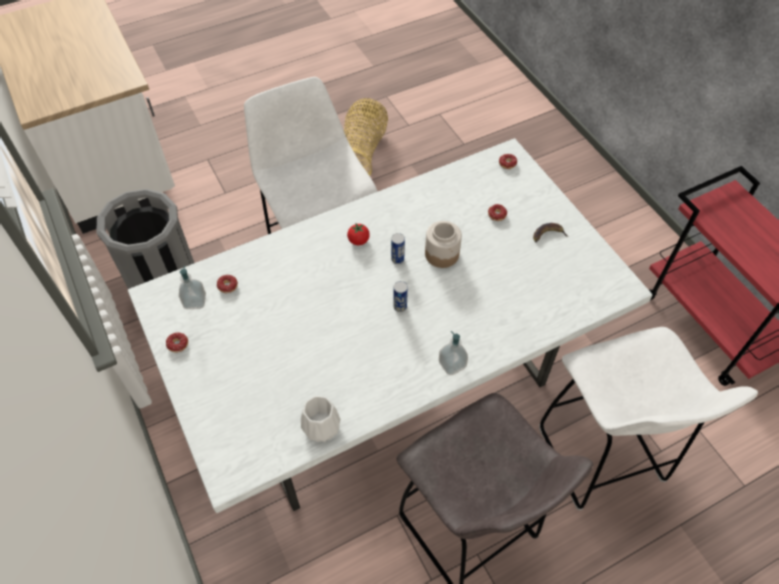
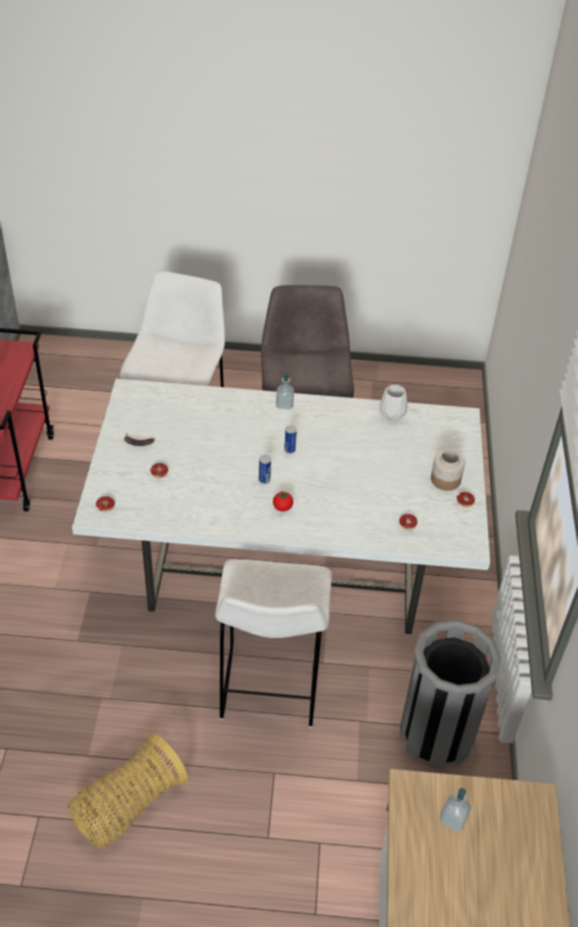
camera: 150 degrees left, 10 degrees down
soap dispenser [179,266,206,309] -> soap dispenser moved to [440,788,471,832]
jar [425,221,462,268] -> jar moved to [431,449,465,491]

